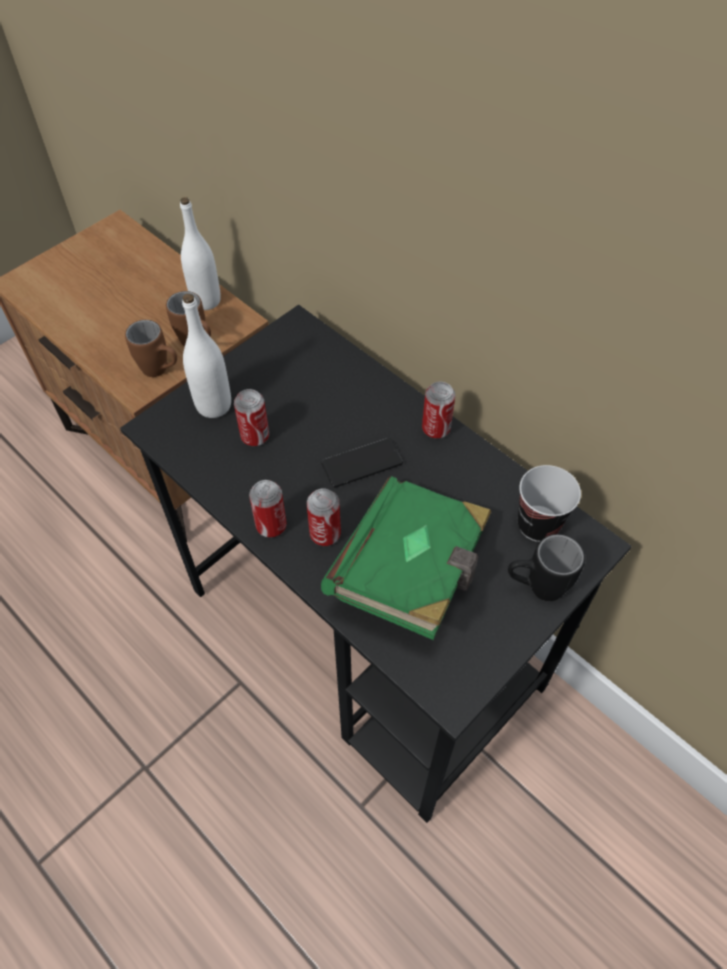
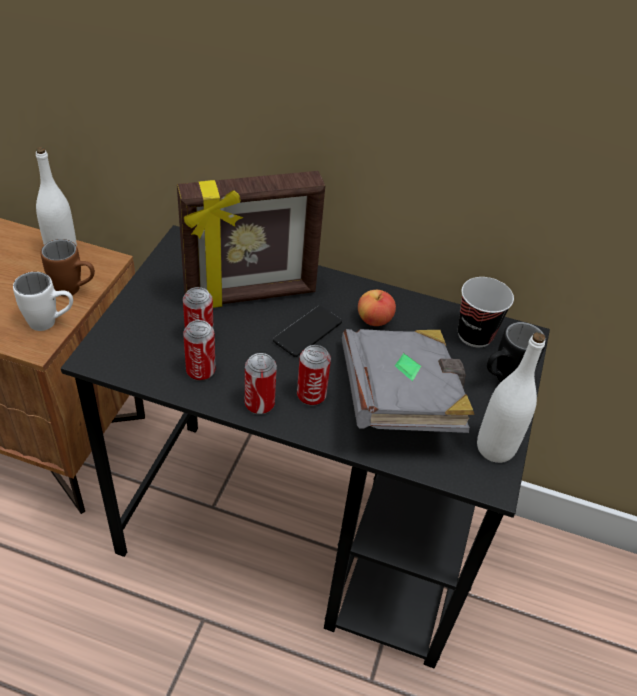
camera: 30 degrees left, 10 degrees down
brown mug [125,320,177,377] -> white mug [13,272,73,331]
white bottle [182,294,231,418] -> white bottle moved to [477,332,545,463]
green book [321,476,491,640] -> grey book [342,329,474,433]
can [422,382,456,439] -> can moved to [183,320,216,381]
none -> picture frame [177,171,325,308]
none -> apple [358,290,396,326]

